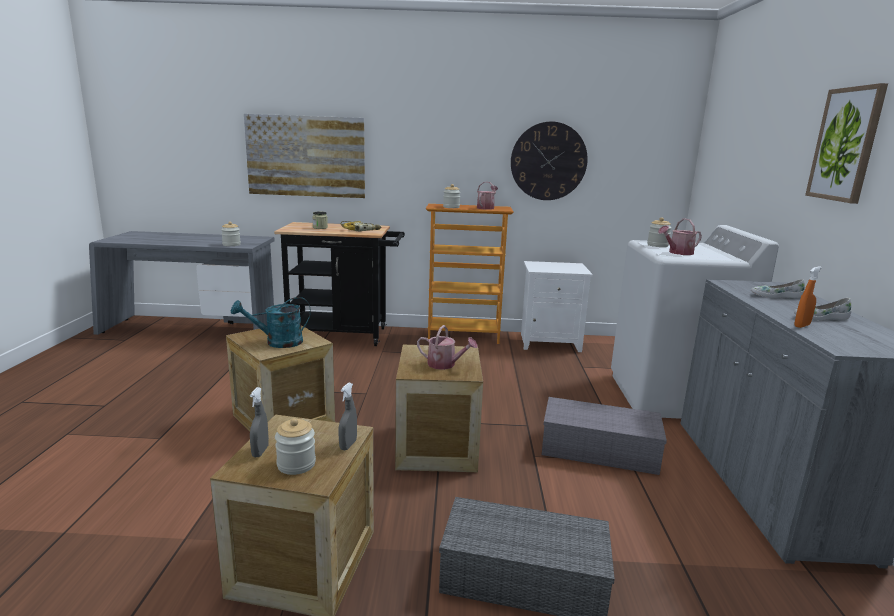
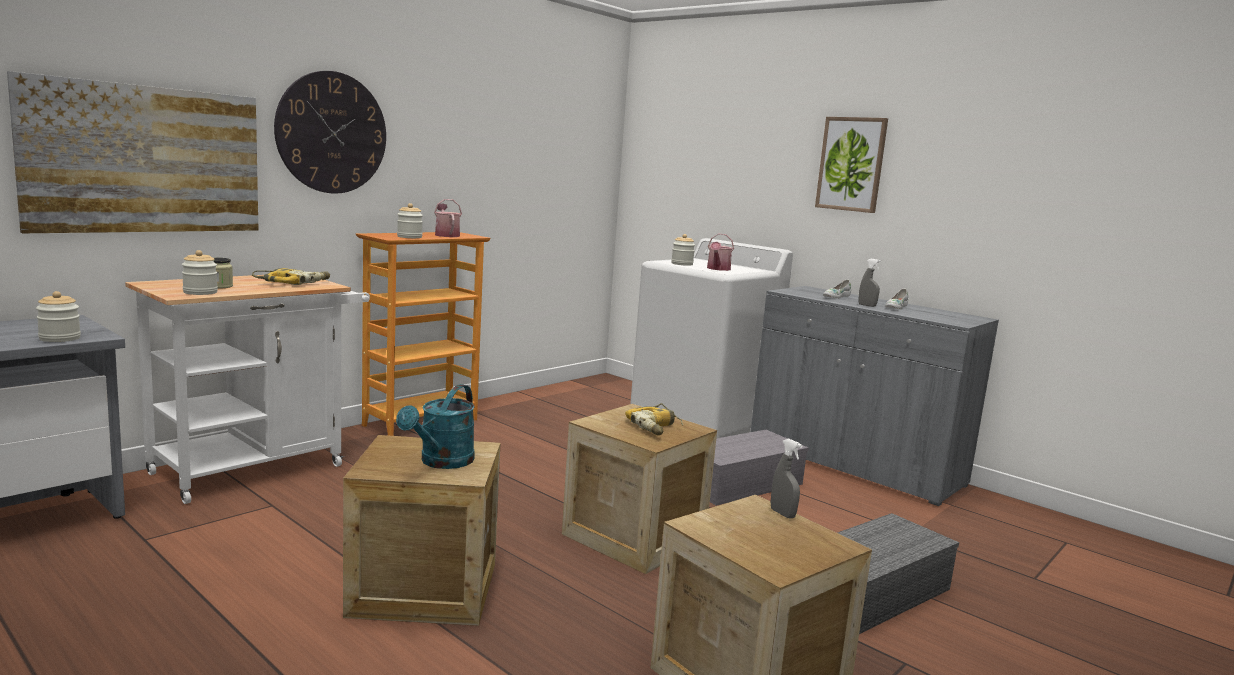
camera: 50 degrees left, 5 degrees down
grey spray bottle [250,387,269,457] -> grey spray bottle moved to [858,259,881,307]
black cart [274,222,405,346] -> white cart [125,275,370,504]
jar [275,418,316,475] -> jar moved to [182,250,218,295]
watering can [417,325,478,370] -> power drill [625,403,683,435]
wall clock [511,121,588,200] -> wall clock moved to [274,71,386,194]
white nightstand [521,261,593,352] -> none
orange spray bottle [794,266,822,328] -> none

